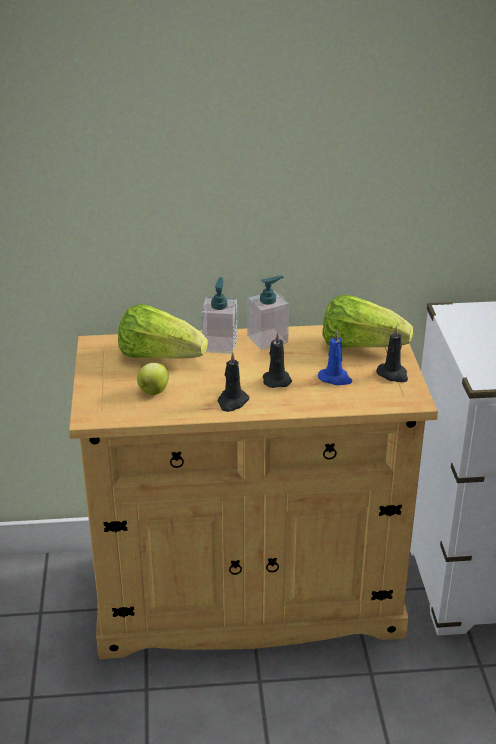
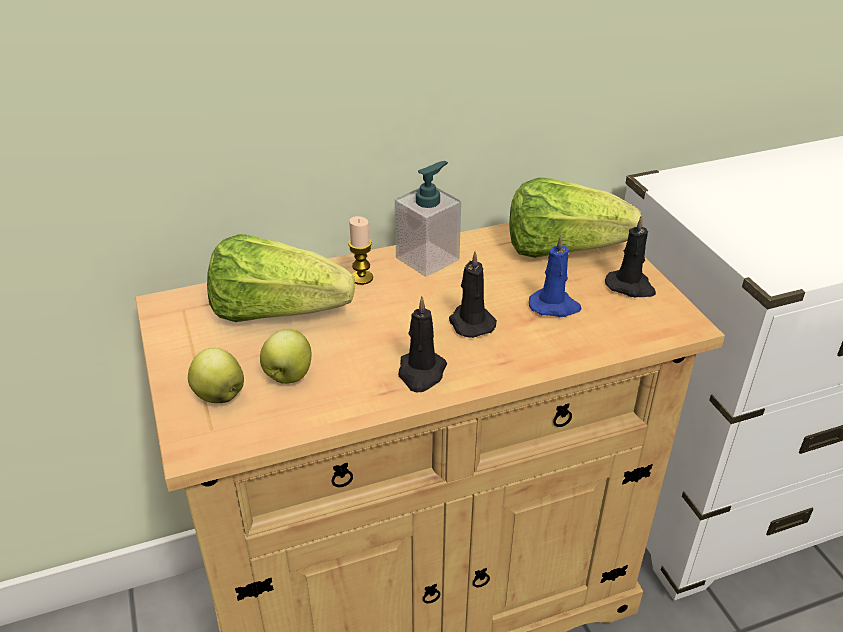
camera: 15 degrees left, 5 degrees up
soap dispenser [201,277,237,354] -> candle [348,216,373,285]
none -> apple [188,348,244,403]

